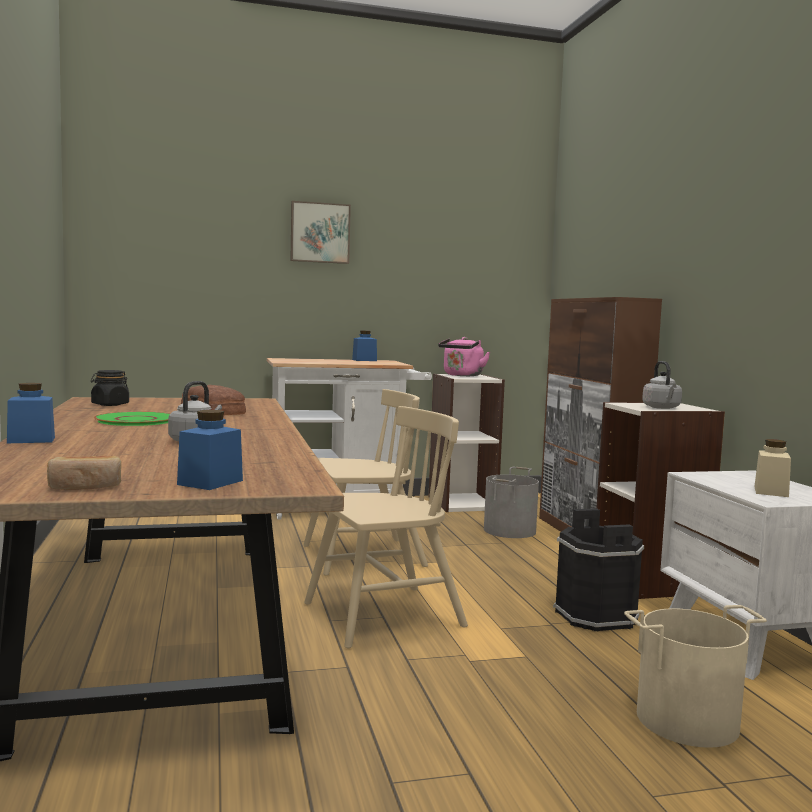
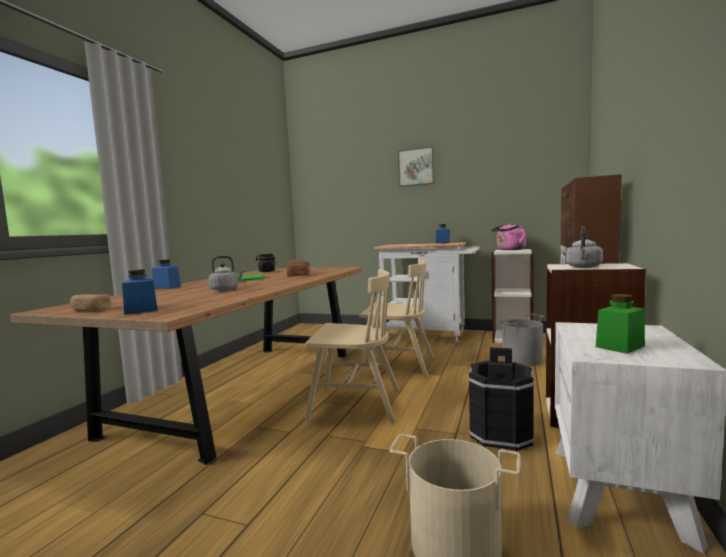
camera: 35 degrees right, 0 degrees up
beige jar [754,439,791,497] -> green jar [596,294,645,354]

